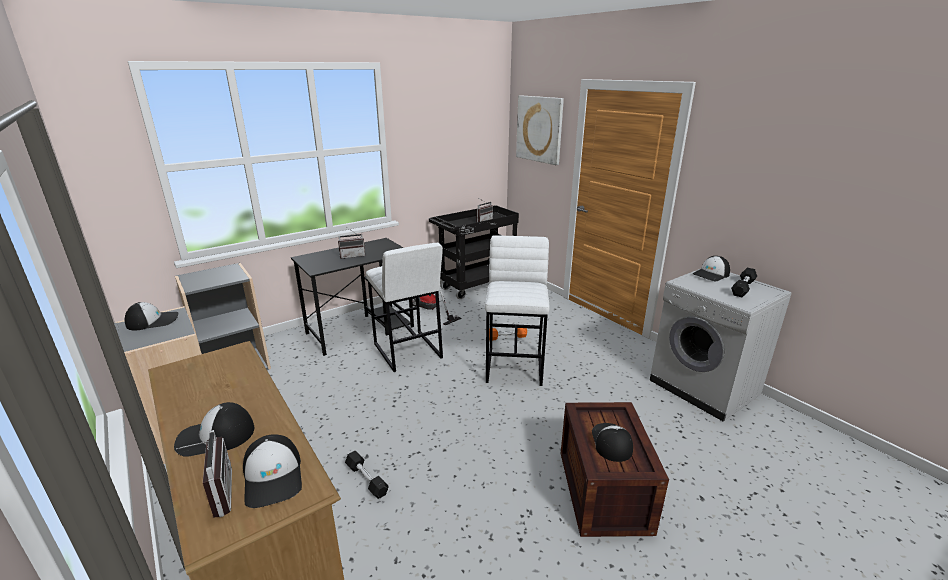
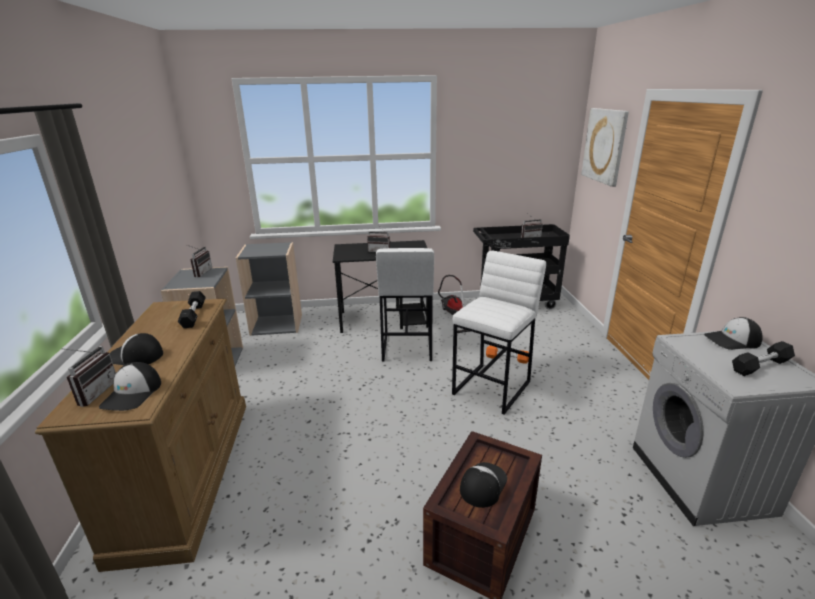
camera: 30 degrees right, 0 degrees up
cap [125,302,178,330] -> radio [187,245,212,278]
black dumbbell [345,451,389,499] -> black dumbbell moved to [178,291,206,328]

